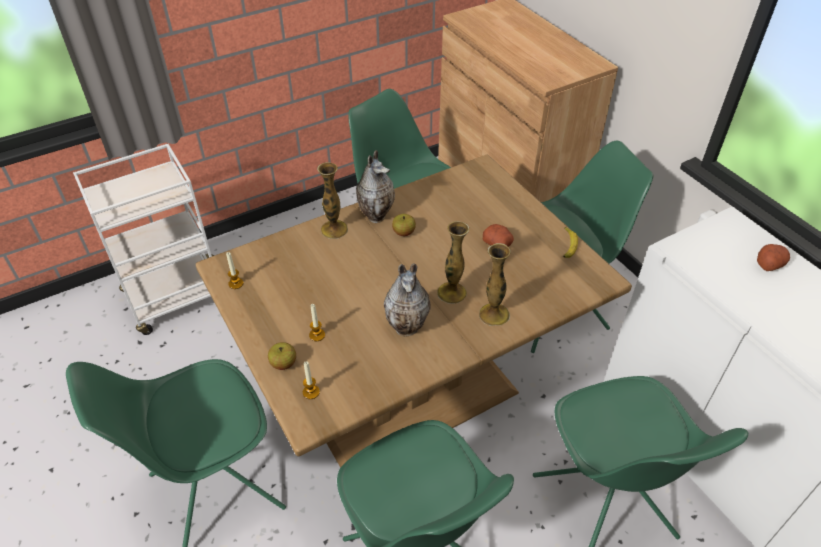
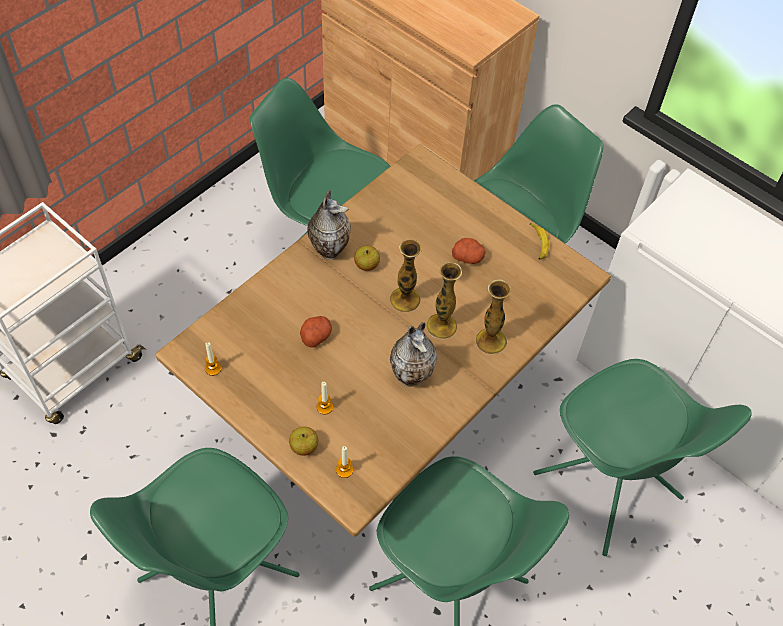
camera: 20 degrees left, 10 degrees up
vase [317,162,348,239] -> vase moved to [390,239,422,313]
potato [757,244,790,271] -> potato moved to [300,316,332,348]

